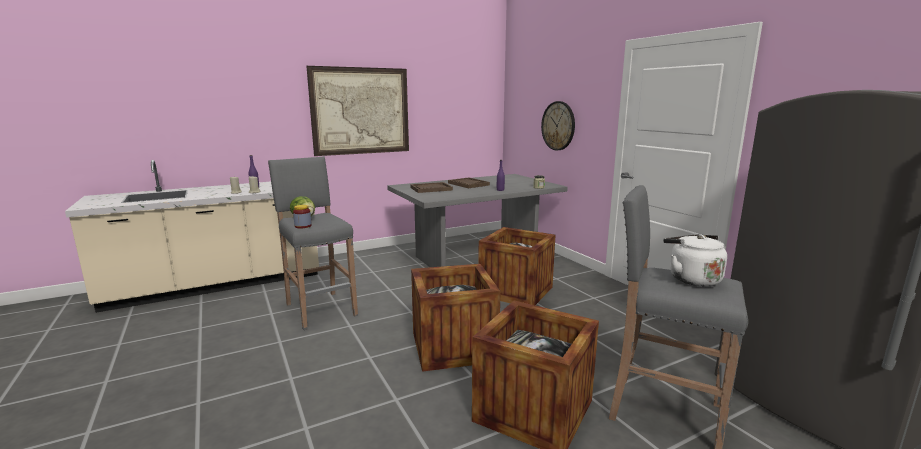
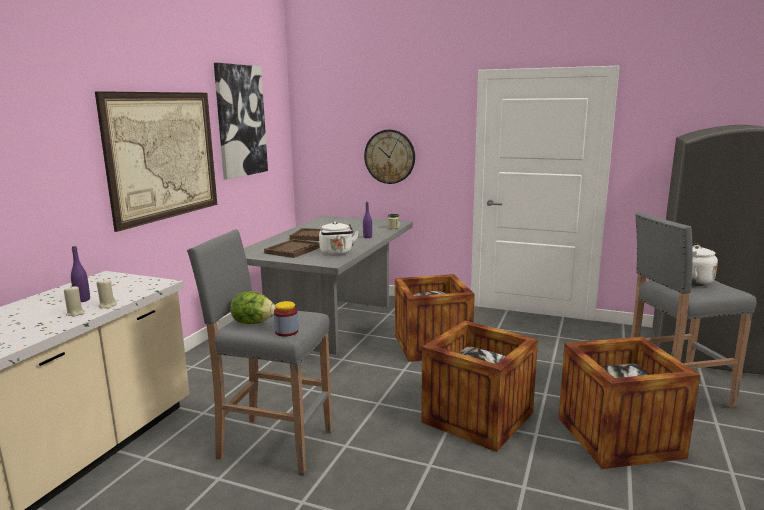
camera: 40 degrees left, 0 degrees up
none -> picture [214,63,268,180]
none -> white kettle [319,222,359,255]

